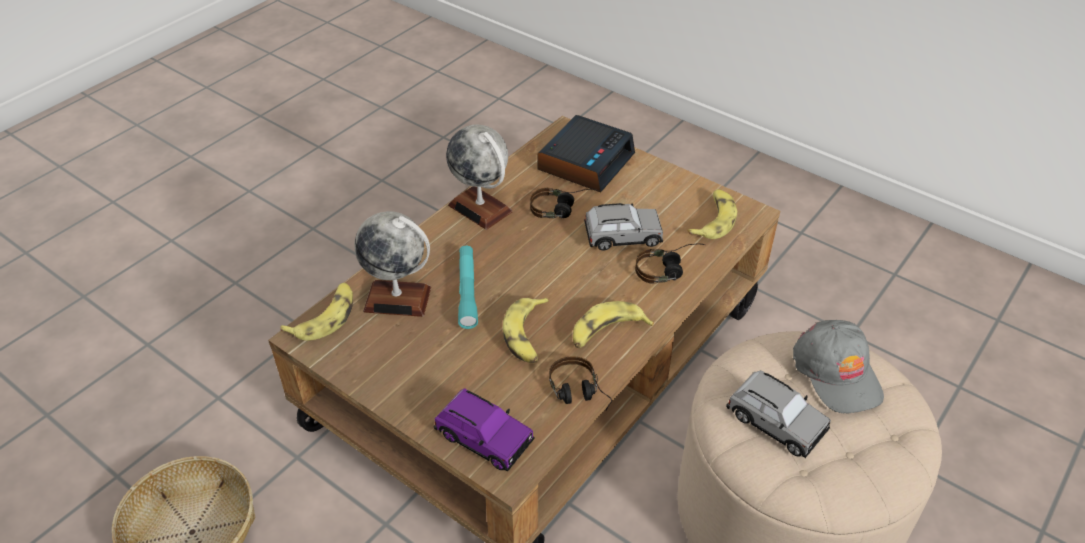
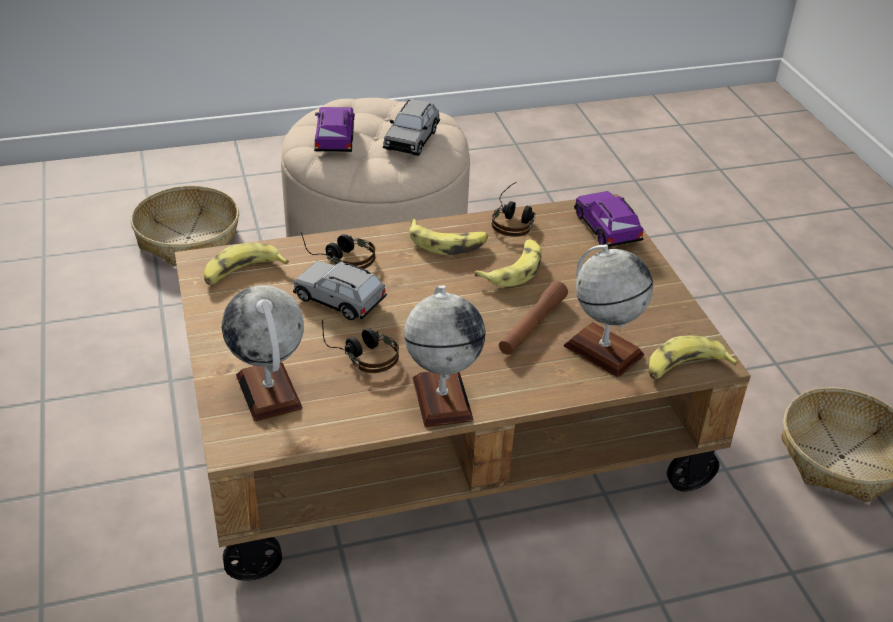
camera: 145 degrees left, 5 degrees down
turquoise flashlight [458,246,478,329] -> brown flashlight [499,281,568,355]
alarm clock [537,115,635,193] -> globe [222,285,304,421]
grey toy car [726,370,831,458] -> grey toy car turned 150 degrees counterclockwise [383,99,440,156]
grey cap [793,320,884,413] -> purple toy car [314,107,355,152]
none -> basket [131,186,239,267]

